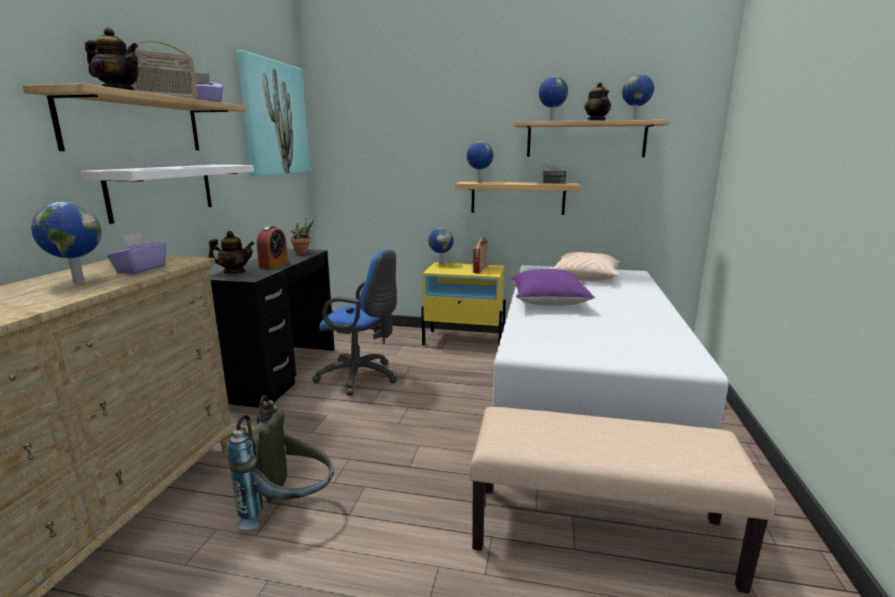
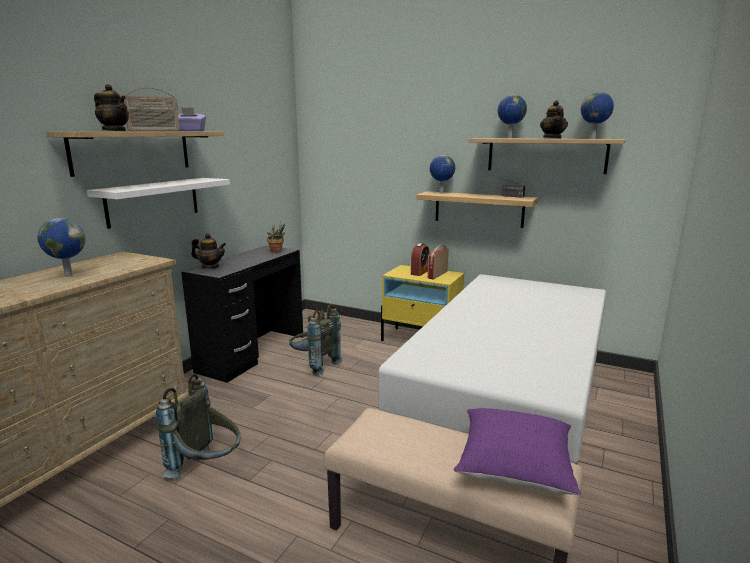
camera: 15 degrees right, 0 degrees up
purple tissue box [107,232,167,274] -> none
picture [237,50,310,176] -> none
alarm clock [257,226,288,269] -> alarm clock moved to [411,243,430,276]
blue office chair [312,250,398,396] -> grey backpack [289,304,342,376]
globe [428,228,454,265] -> none
purple pillow [510,269,595,306] -> purple pillow moved to [454,408,581,495]
beige pillow [551,252,620,281] -> none

